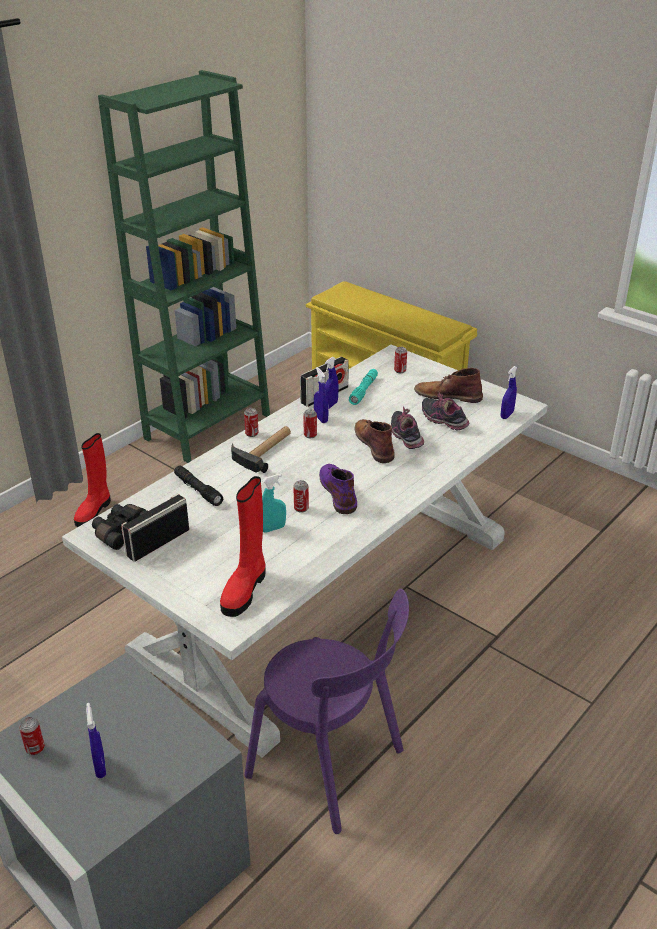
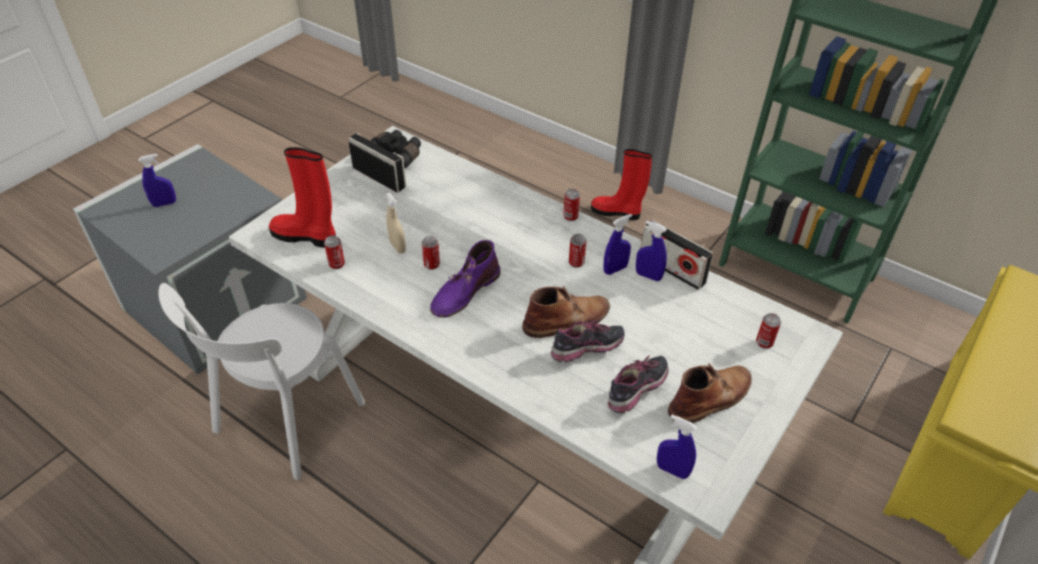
camera: 85 degrees right, 10 degrees up
can [19,717,45,755] -> can moved to [324,235,345,269]
black flashlight [174,466,223,506] -> none
hammer [231,426,291,473] -> none
purple chair [244,589,409,834] -> white chair [158,283,365,480]
turquoise spray bottle [262,474,286,533] -> beige spray bottle [386,192,406,254]
purple boot [319,464,357,514] -> purple boot turned 150 degrees clockwise [430,240,501,318]
turquoise flashlight [349,369,378,405] -> none
brown boot [414,368,483,403] -> brown boot turned 45 degrees clockwise [668,363,752,423]

